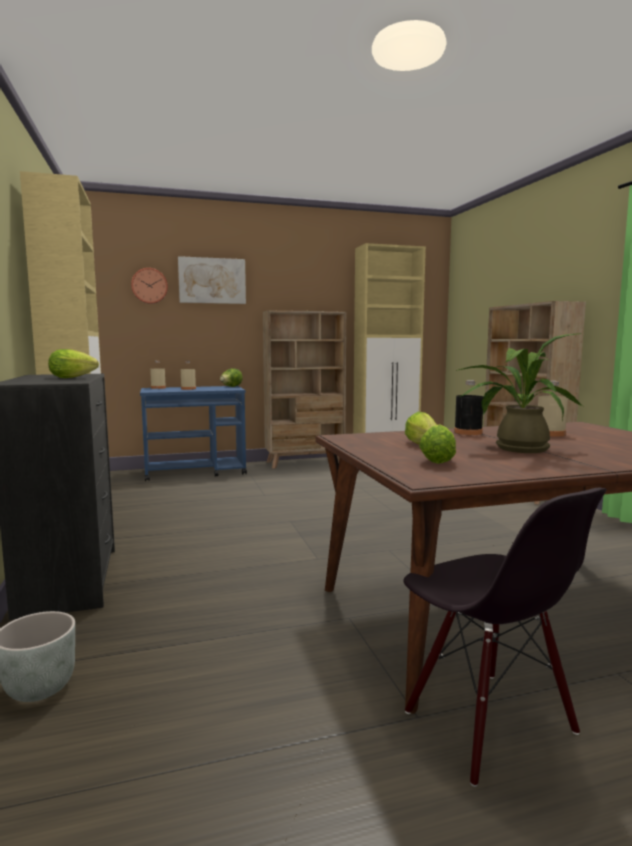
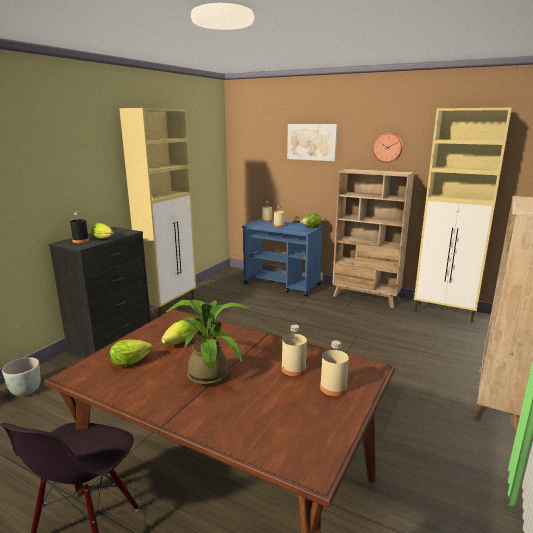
camera: 45 degrees right, 10 degrees up
wall clock [131,268,168,304] -> wall clock moved to [373,133,403,163]
black bottle [454,380,484,435] -> black bottle moved to [70,212,89,243]
none -> beige bottle [320,340,349,396]

